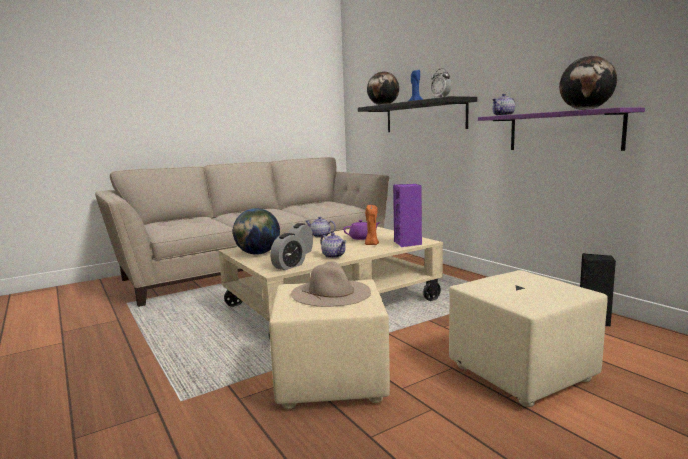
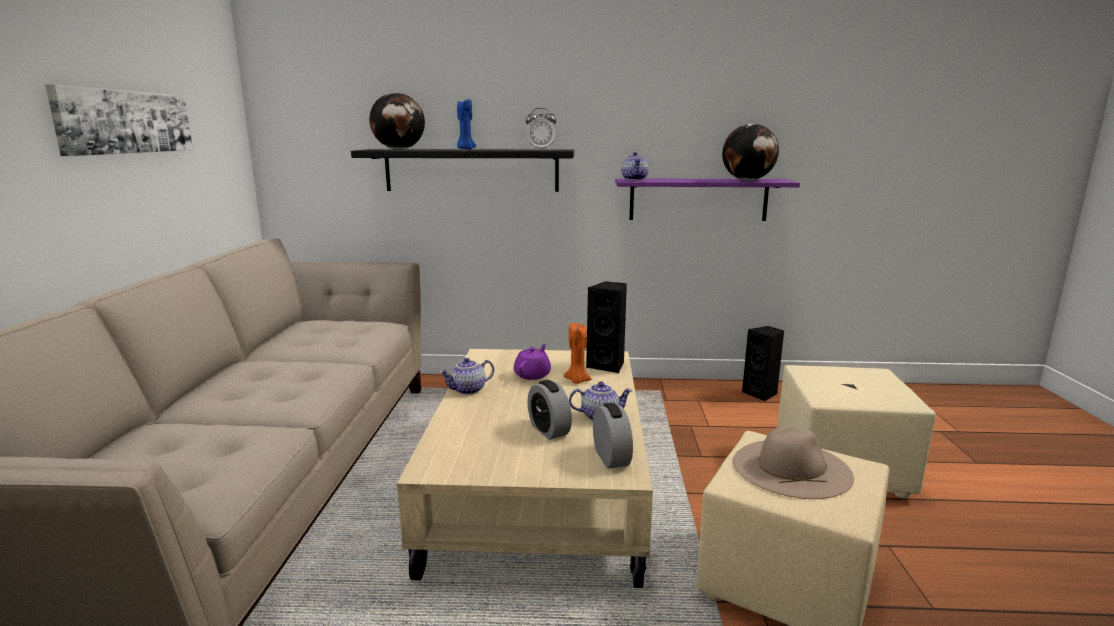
camera: 55 degrees left, 5 degrees up
globe [233,208,280,255] -> none
purple speaker [393,184,422,247] -> black speaker [586,281,627,373]
none -> picture [45,84,193,156]

